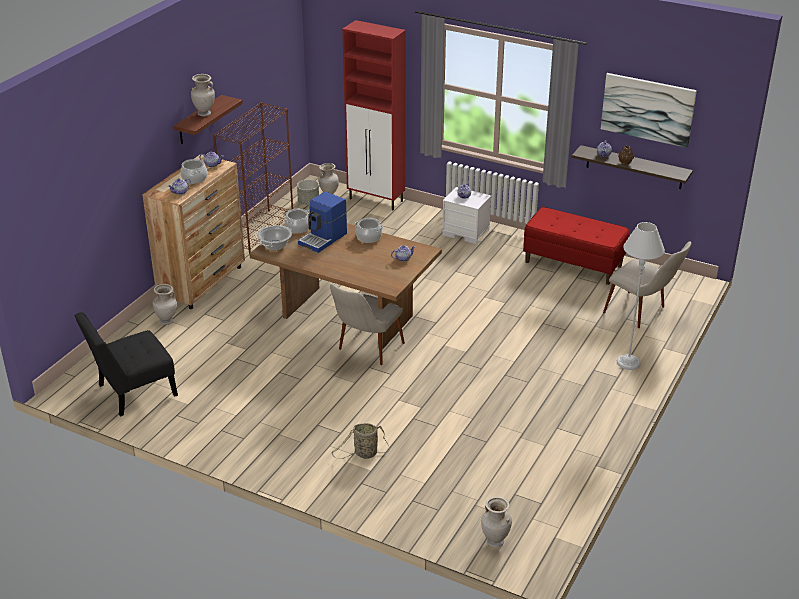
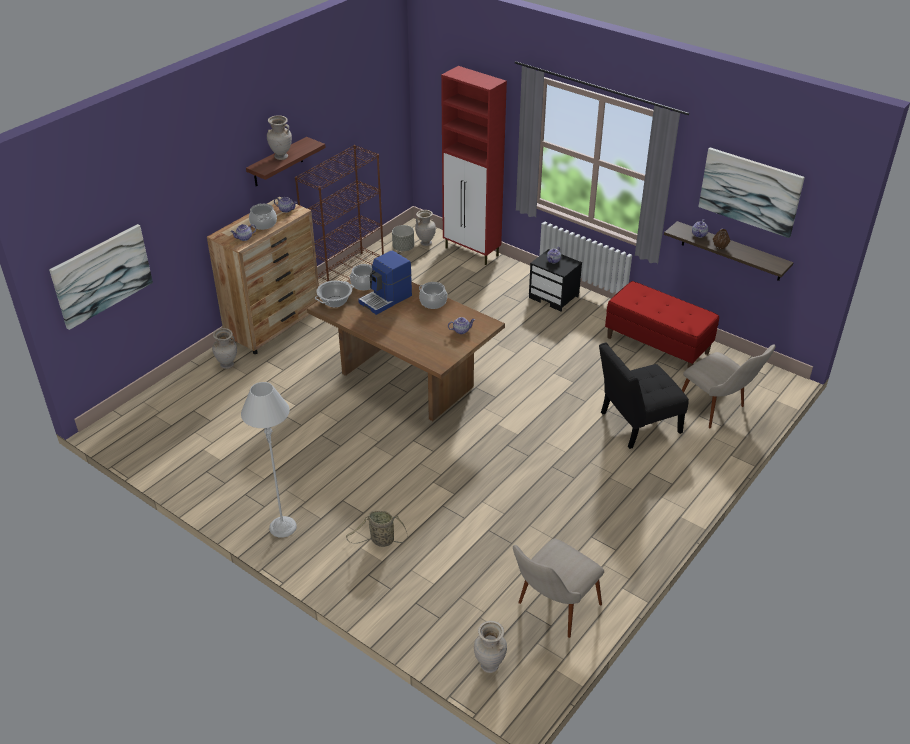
camera: 10 degrees right, 5 degrees up
black chair [75,312,178,417] -> black chair moved to [599,343,689,449]
beige chair [330,284,405,365] -> beige chair moved to [513,538,604,638]
white nightstand [442,187,491,244] -> black nightstand [529,249,582,312]
grey floor lamp [617,222,665,370] -> grey floor lamp moved to [241,382,297,538]
none -> picture [49,224,153,330]

